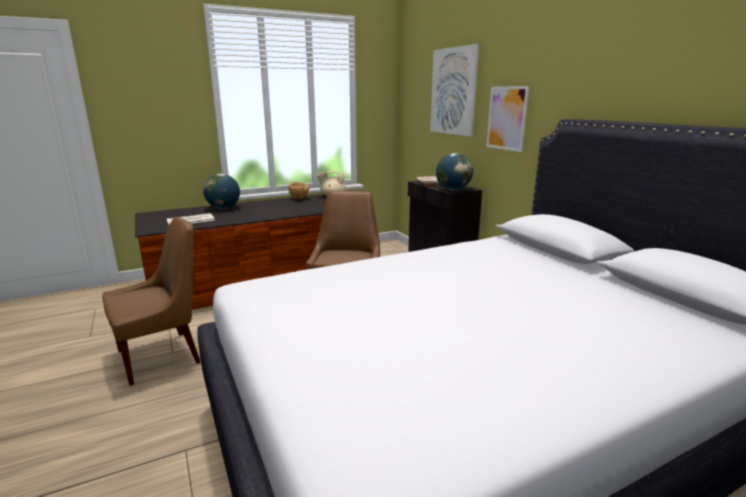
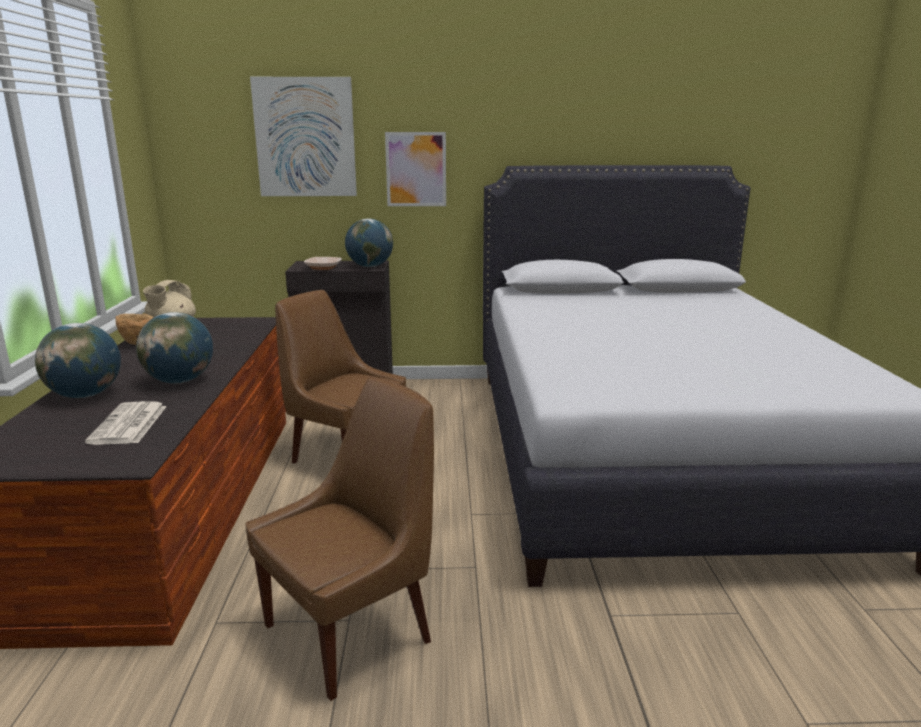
camera: 65 degrees left, 0 degrees up
brown chair [102,217,200,386] -> brown chair turned 60 degrees clockwise [246,377,434,701]
none -> globe [136,312,213,383]

